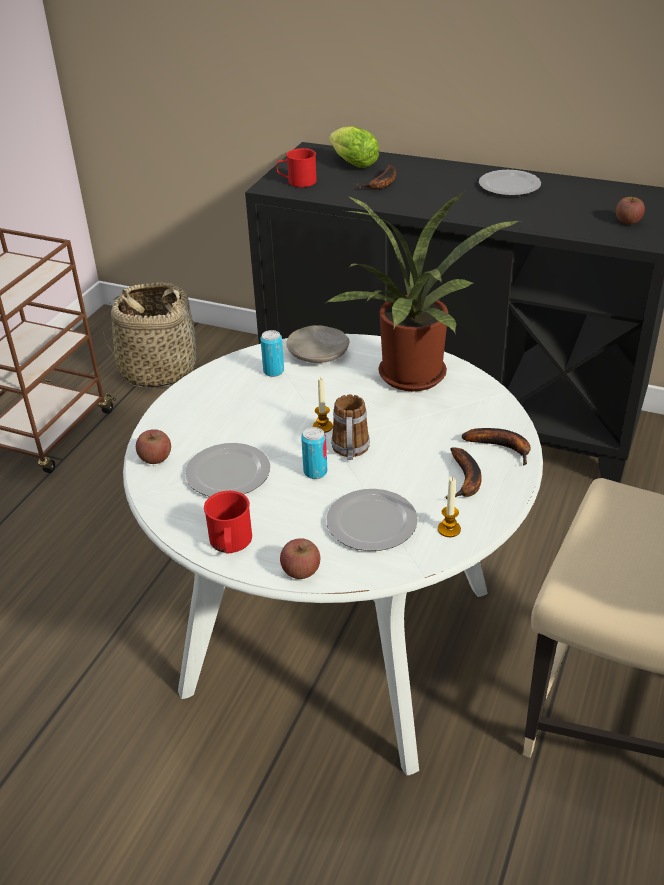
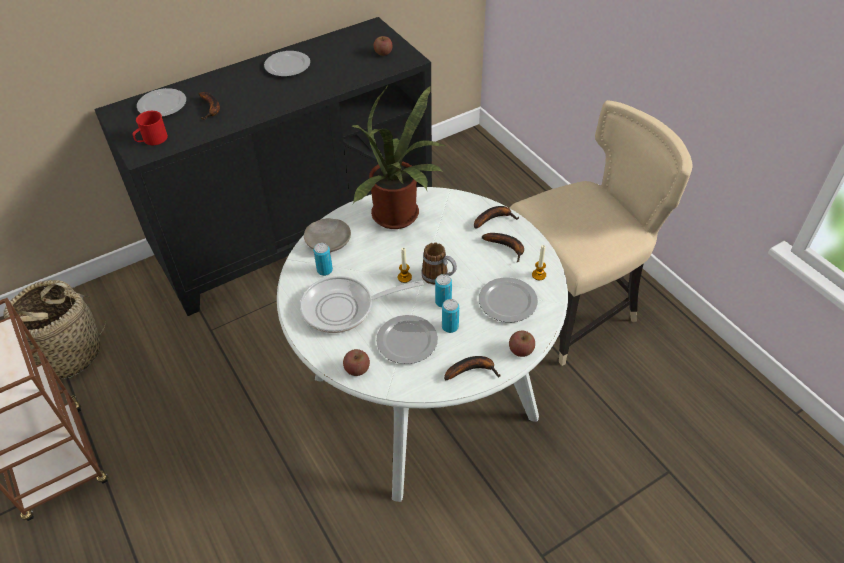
camera: 55 degrees left, 10 degrees up
red mug [204,491,252,553] -> banana [444,356,500,381]
lettuce [329,126,379,168] -> plate [137,88,186,117]
none -> frying pan [300,276,424,333]
none -> can [442,299,459,333]

